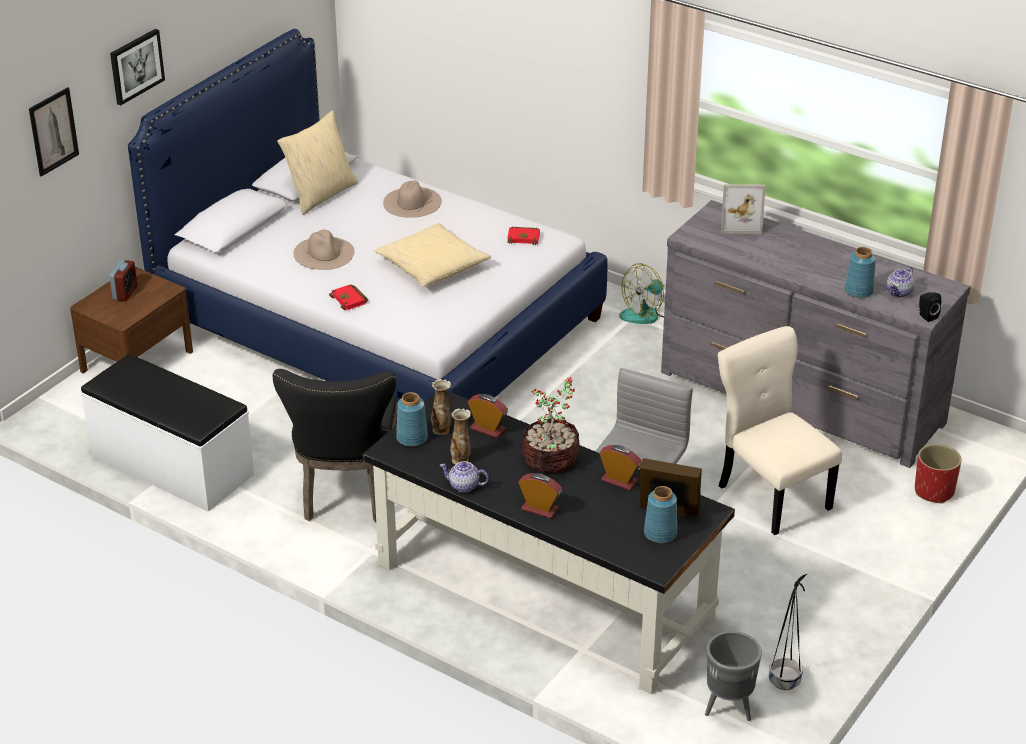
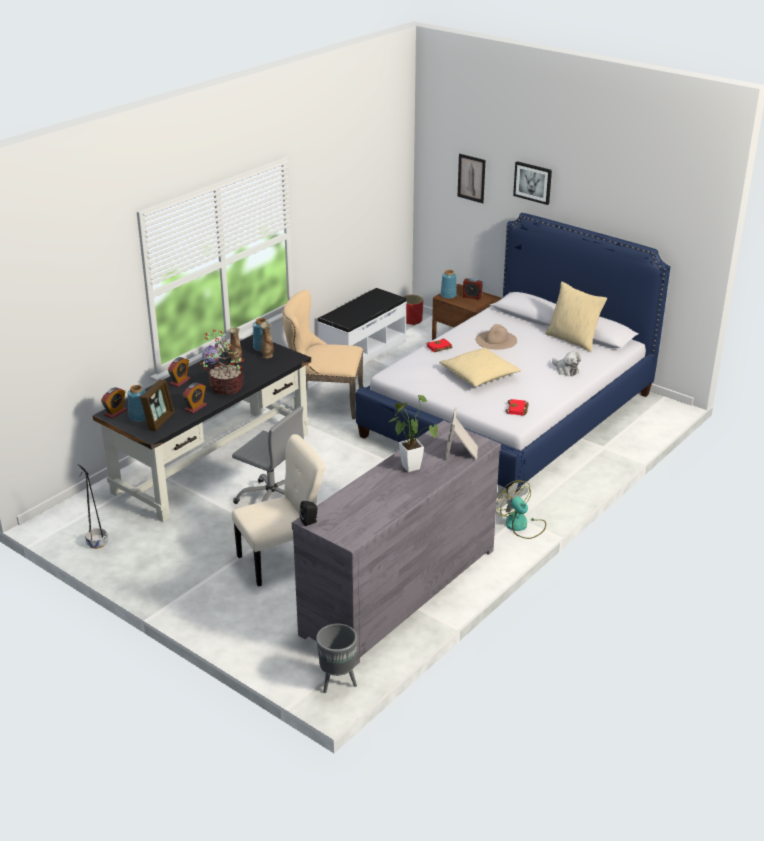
camera: 95 degrees right, 5 degrees down
black chair [272,369,397,523] -> beige chair [282,290,363,419]
beige hat [383,181,442,218] -> plush toy [552,351,581,376]
alarm clock [468,394,508,438] -> alarm clock moved to [101,387,127,419]
grey planter [705,631,762,721] -> grey planter moved to [316,624,357,693]
blue vase [844,247,876,298] -> blue vase moved to [440,270,457,299]
teapot [887,266,915,297] -> none
red planter [915,444,962,503] -> red planter moved to [403,295,423,325]
none -> potted plant [389,395,438,472]

